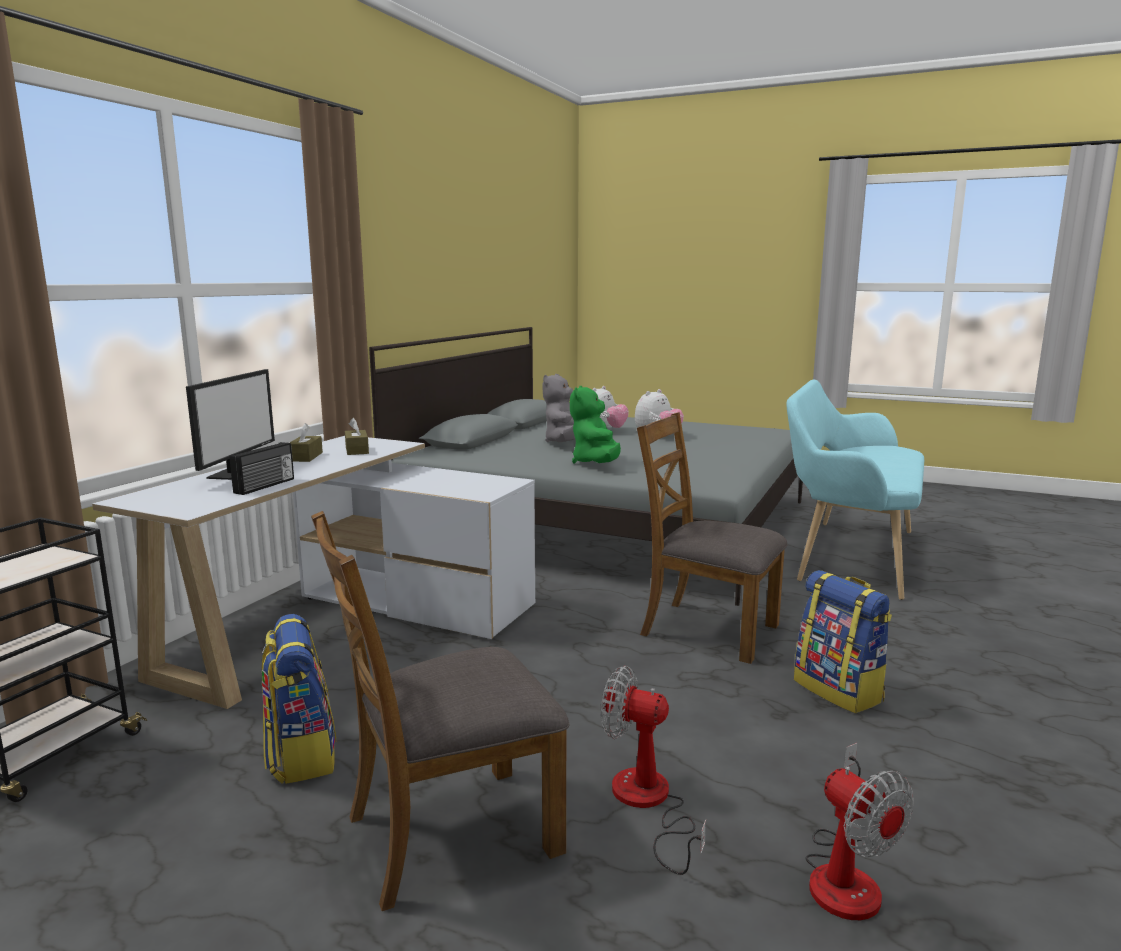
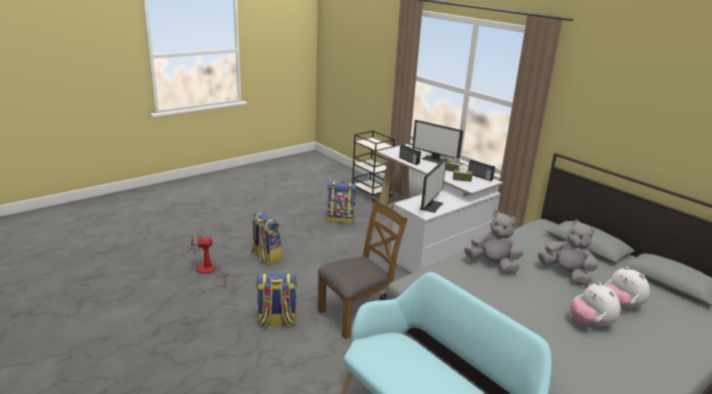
camera: 115 degrees right, 10 degrees up
brown chair [311,511,569,911] -> none
green plush toy [570,386,621,463] -> grey plush toy [464,210,523,274]
fan [601,666,706,875] -> backpack [251,211,282,265]
none -> monitor [420,158,447,213]
none -> radio [468,160,495,181]

